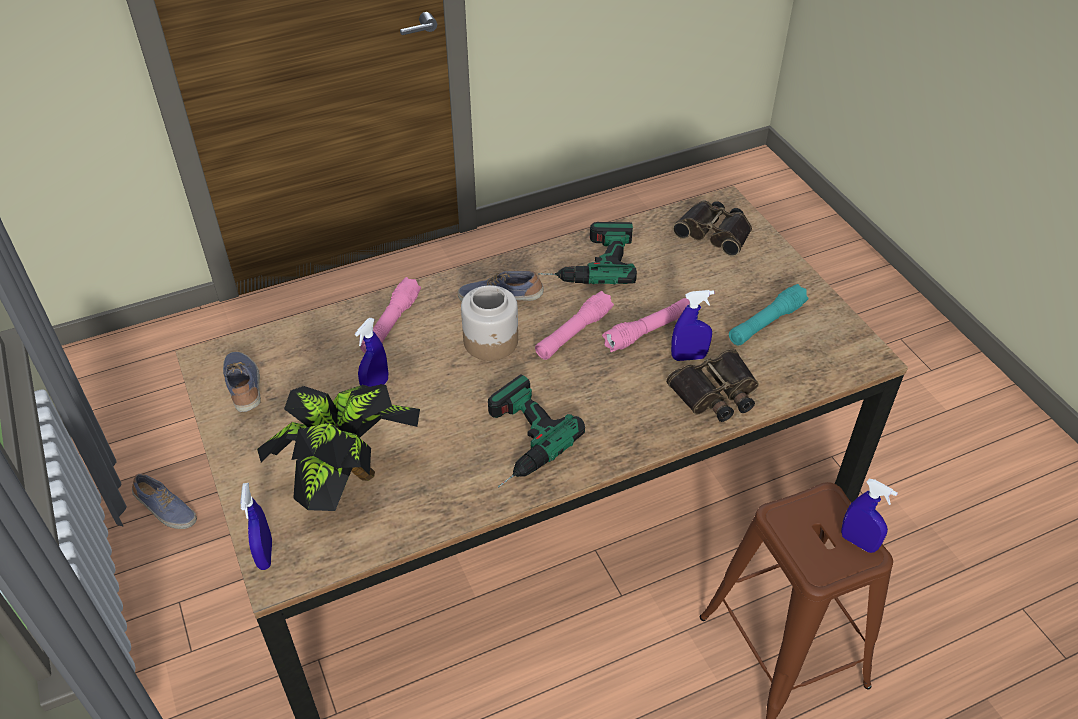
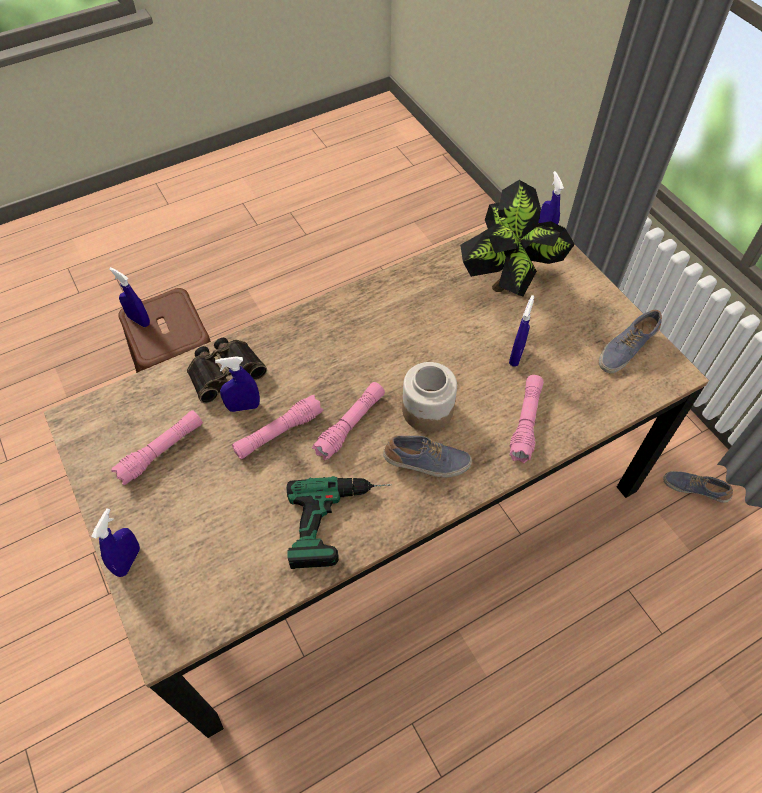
camera: 175 degrees right, 10 degrees up
shoe [223,352,261,412] -> shoe turned 75 degrees clockwise [599,310,662,373]
power drill [488,374,585,488] -> none
binoculars [673,200,752,256] -> none
turquoise flashlight [729,284,809,346] -> pink flashlight [111,410,203,485]
none -> blue spray bottle [91,508,140,577]

